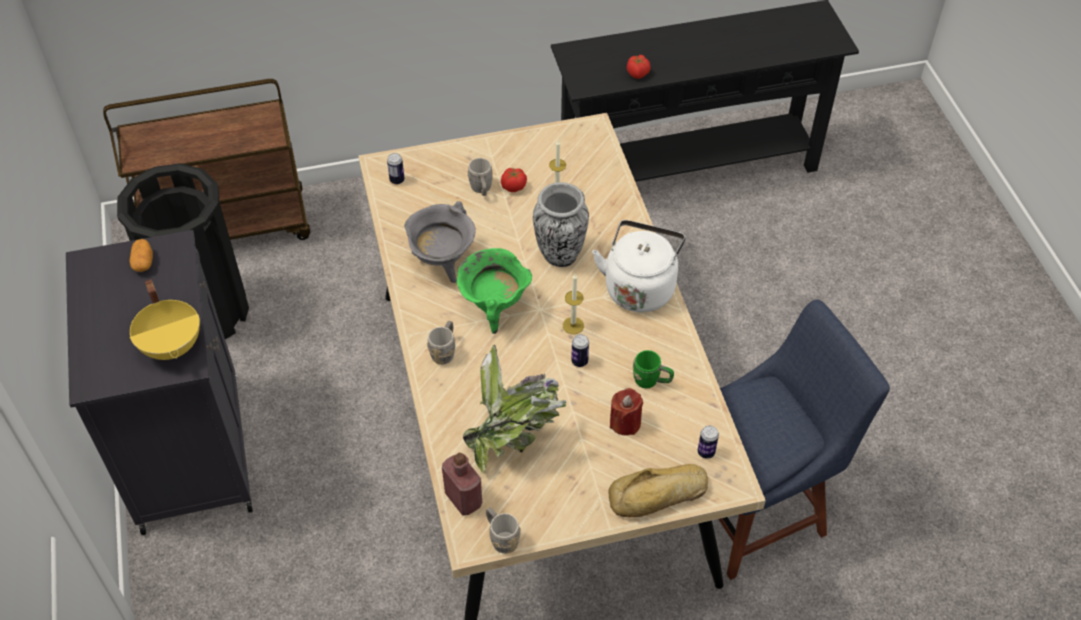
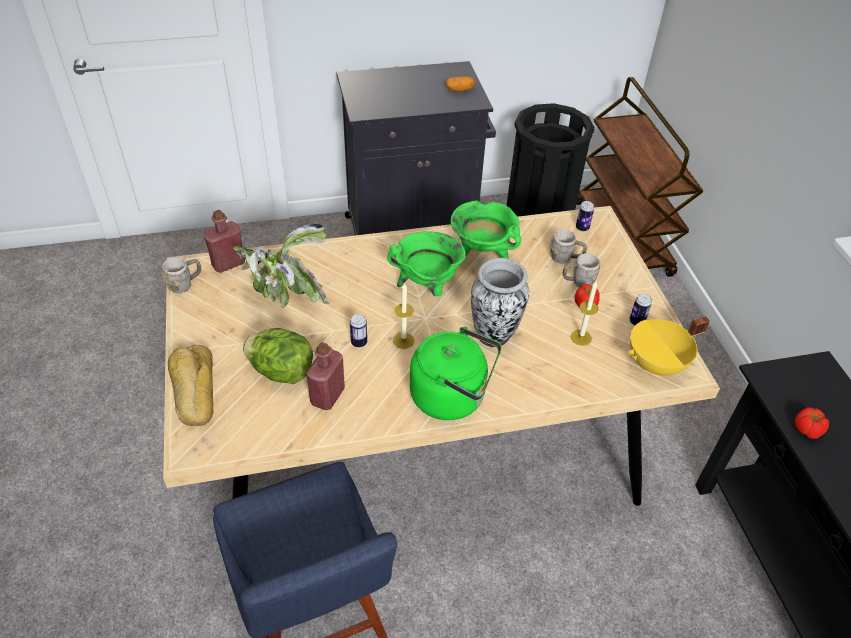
camera: 90 degrees right, 5 degrees down
yellow cooking pot [130,279,200,360] -> yellow cooking pot moved to [628,316,710,376]
grey cooking pot [404,201,476,283] -> green cooking pot [451,200,521,259]
grey mug [427,321,455,365] -> grey mug moved to [550,229,587,264]
white kettle [592,220,686,312] -> green kettle [410,327,501,420]
red candle [610,388,643,436] -> lettuce [243,328,313,384]
green mug [633,350,674,388] -> red bottle [306,342,345,410]
can [698,425,719,459] -> can moved to [629,294,652,325]

